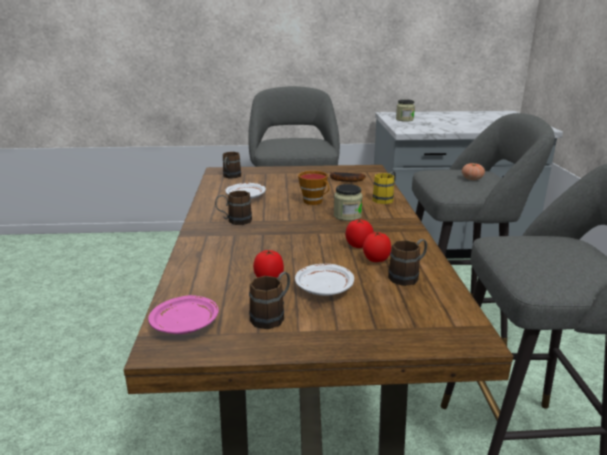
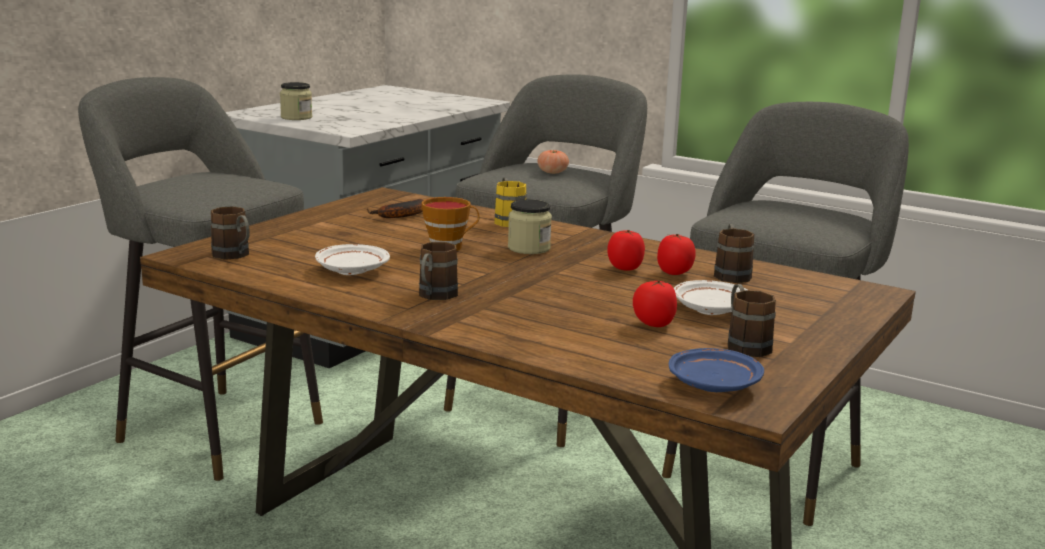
camera: 55 degrees left, 5 degrees down
pink plate [148,295,219,334] -> blue plate [669,348,764,392]

